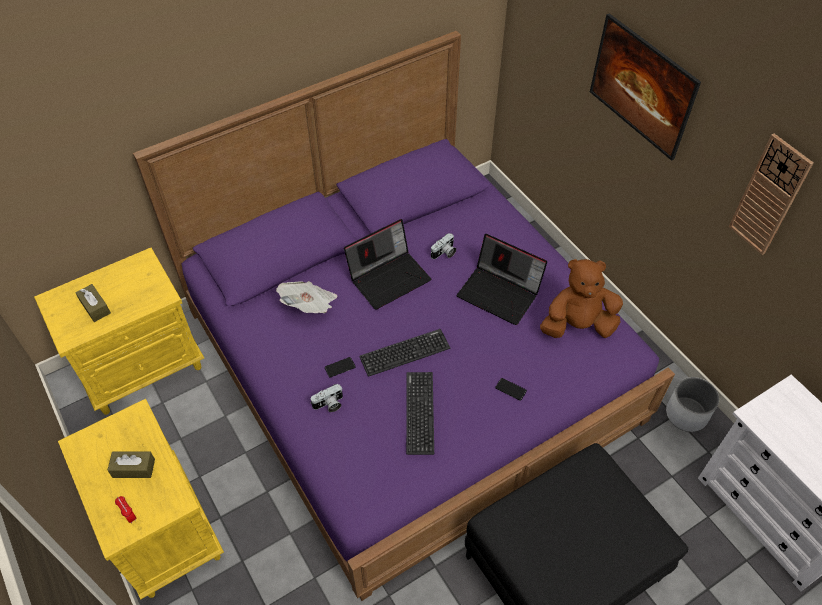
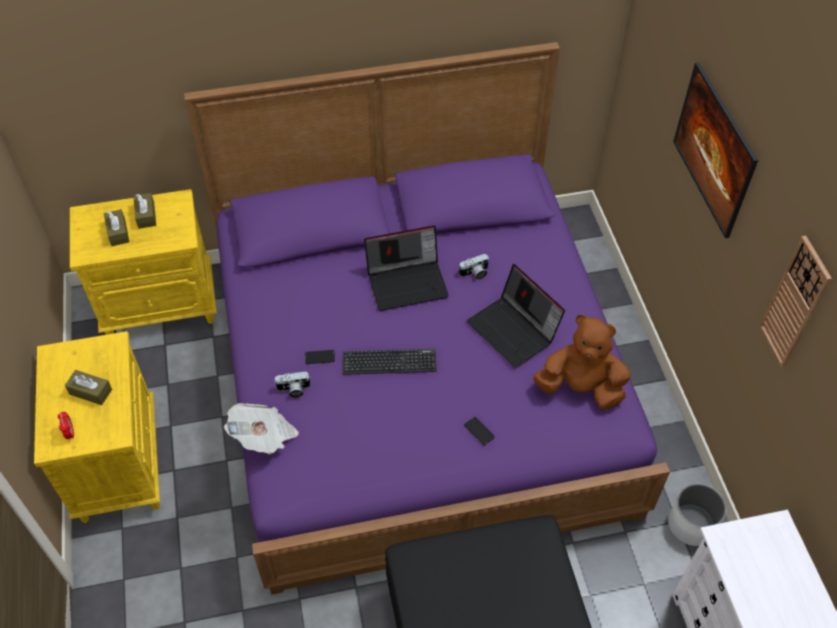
camera: 20 degrees right, 0 degrees up
newspaper [276,281,337,313] -> newspaper moved to [224,403,299,454]
keyboard [406,372,434,455] -> none
none -> brown tissue box [133,193,156,229]

